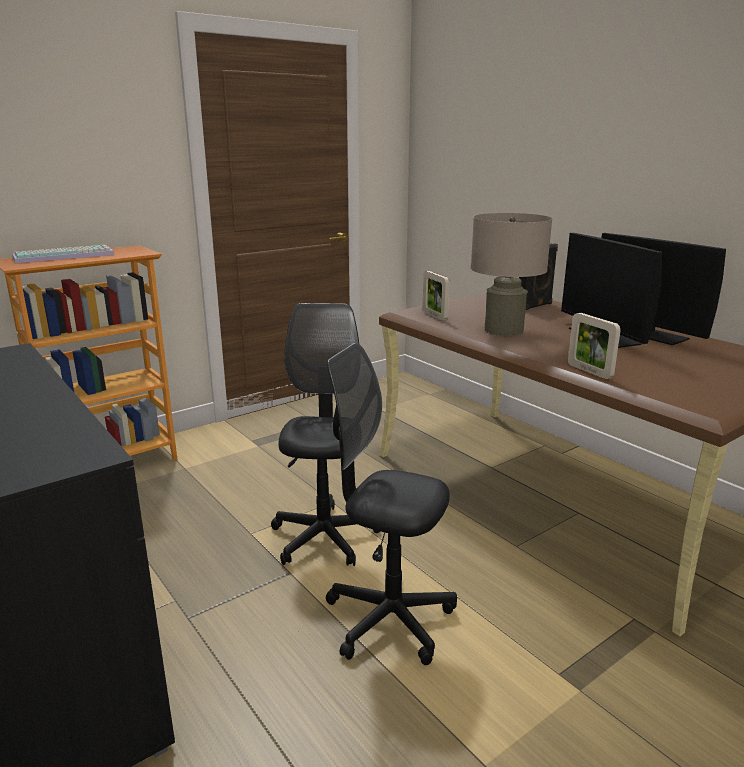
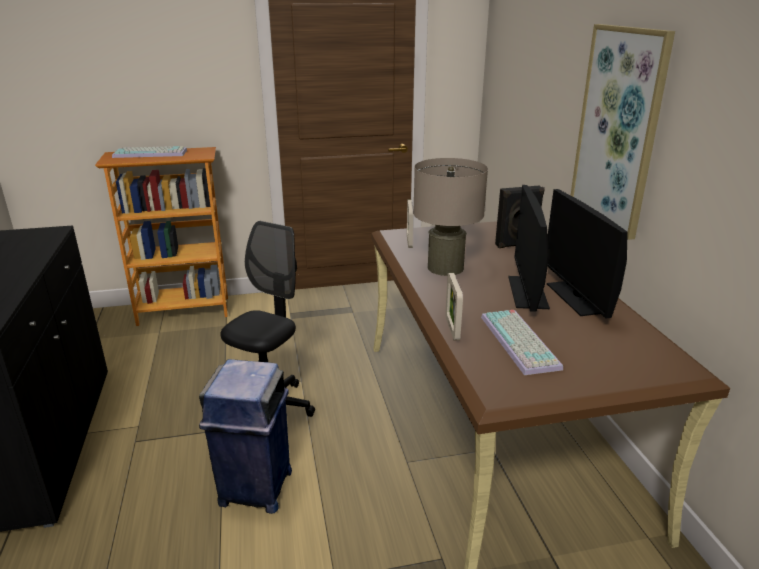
camera: 25 degrees right, 5 degrees up
black office chair [326,343,457,665] -> blue trash can [199,359,292,514]
none -> keyboard [481,310,563,375]
none -> picture [571,24,675,240]

